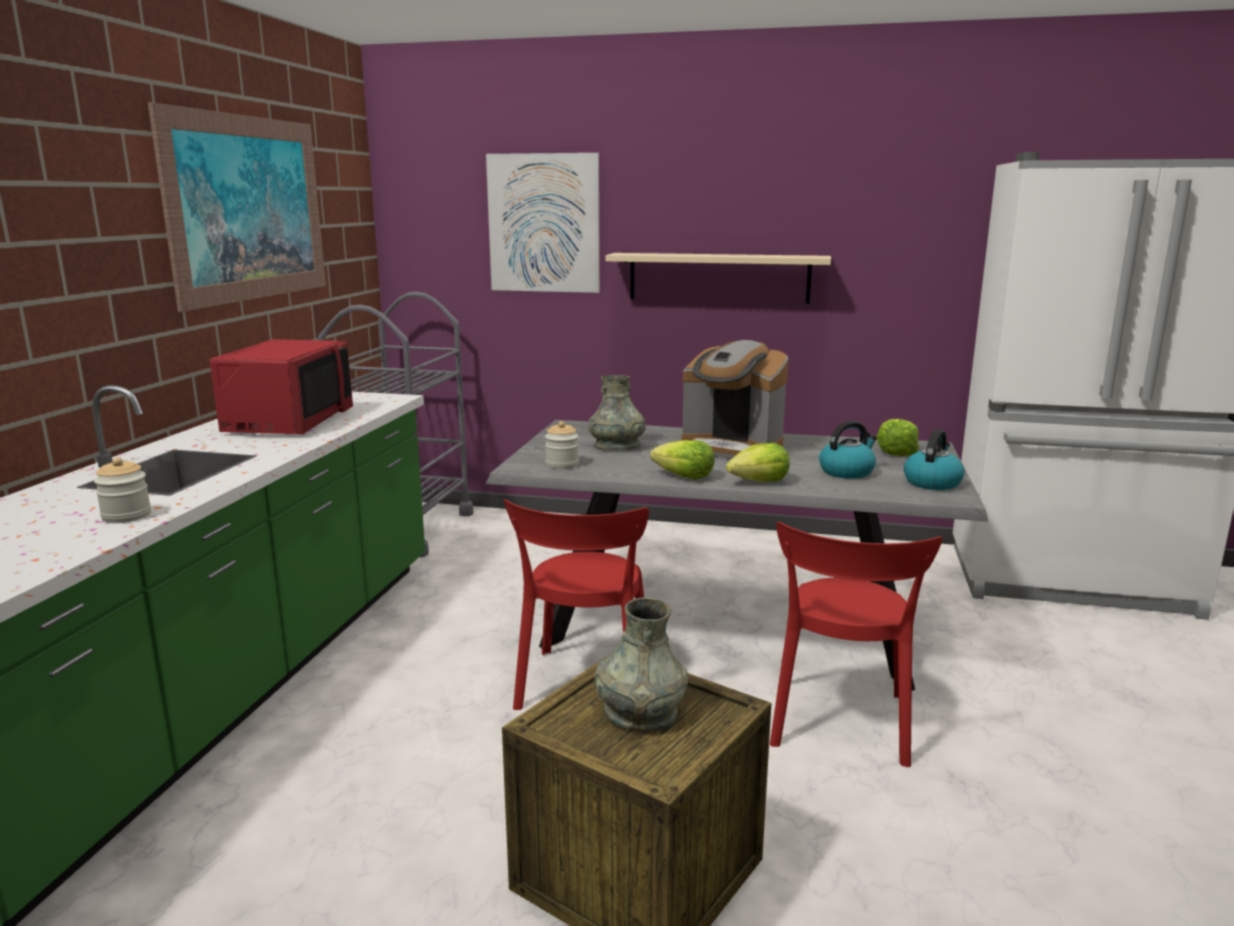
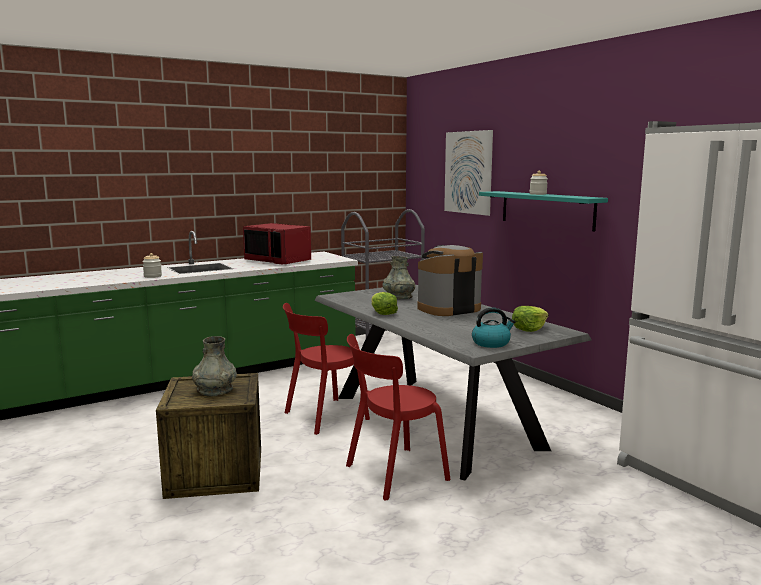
camera: 45 degrees right, 5 degrees down
picture [148,102,326,312] -> none
red microwave [210,339,353,435] -> red microwave turned 75 degrees clockwise [243,223,311,264]
jar [545,421,579,469] -> jar moved to [530,171,548,195]
beige shelf [605,253,831,304] -> turquoise shelf [479,191,608,231]
coffee machine [682,340,788,459] -> coffee machine turned 75 degrees clockwise [417,245,483,316]
lettuce [726,443,790,482] -> none
kettle [819,421,877,479] -> none

